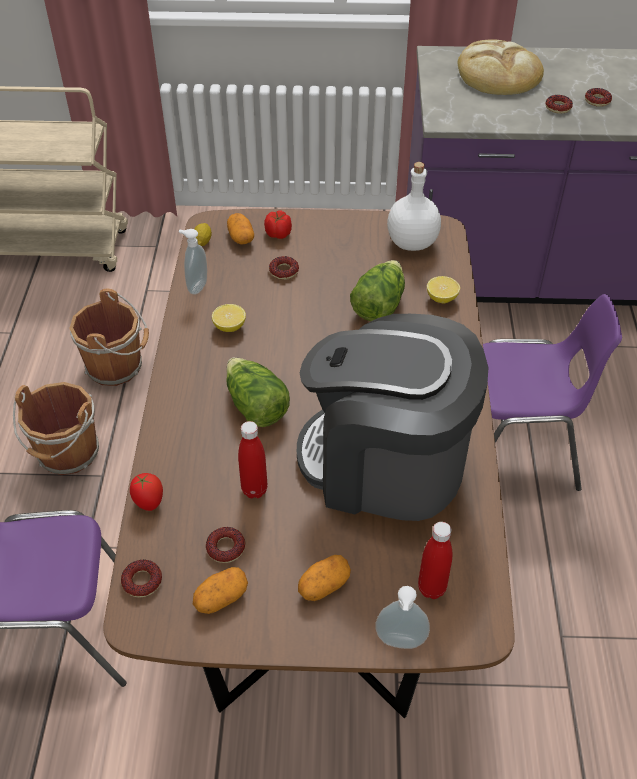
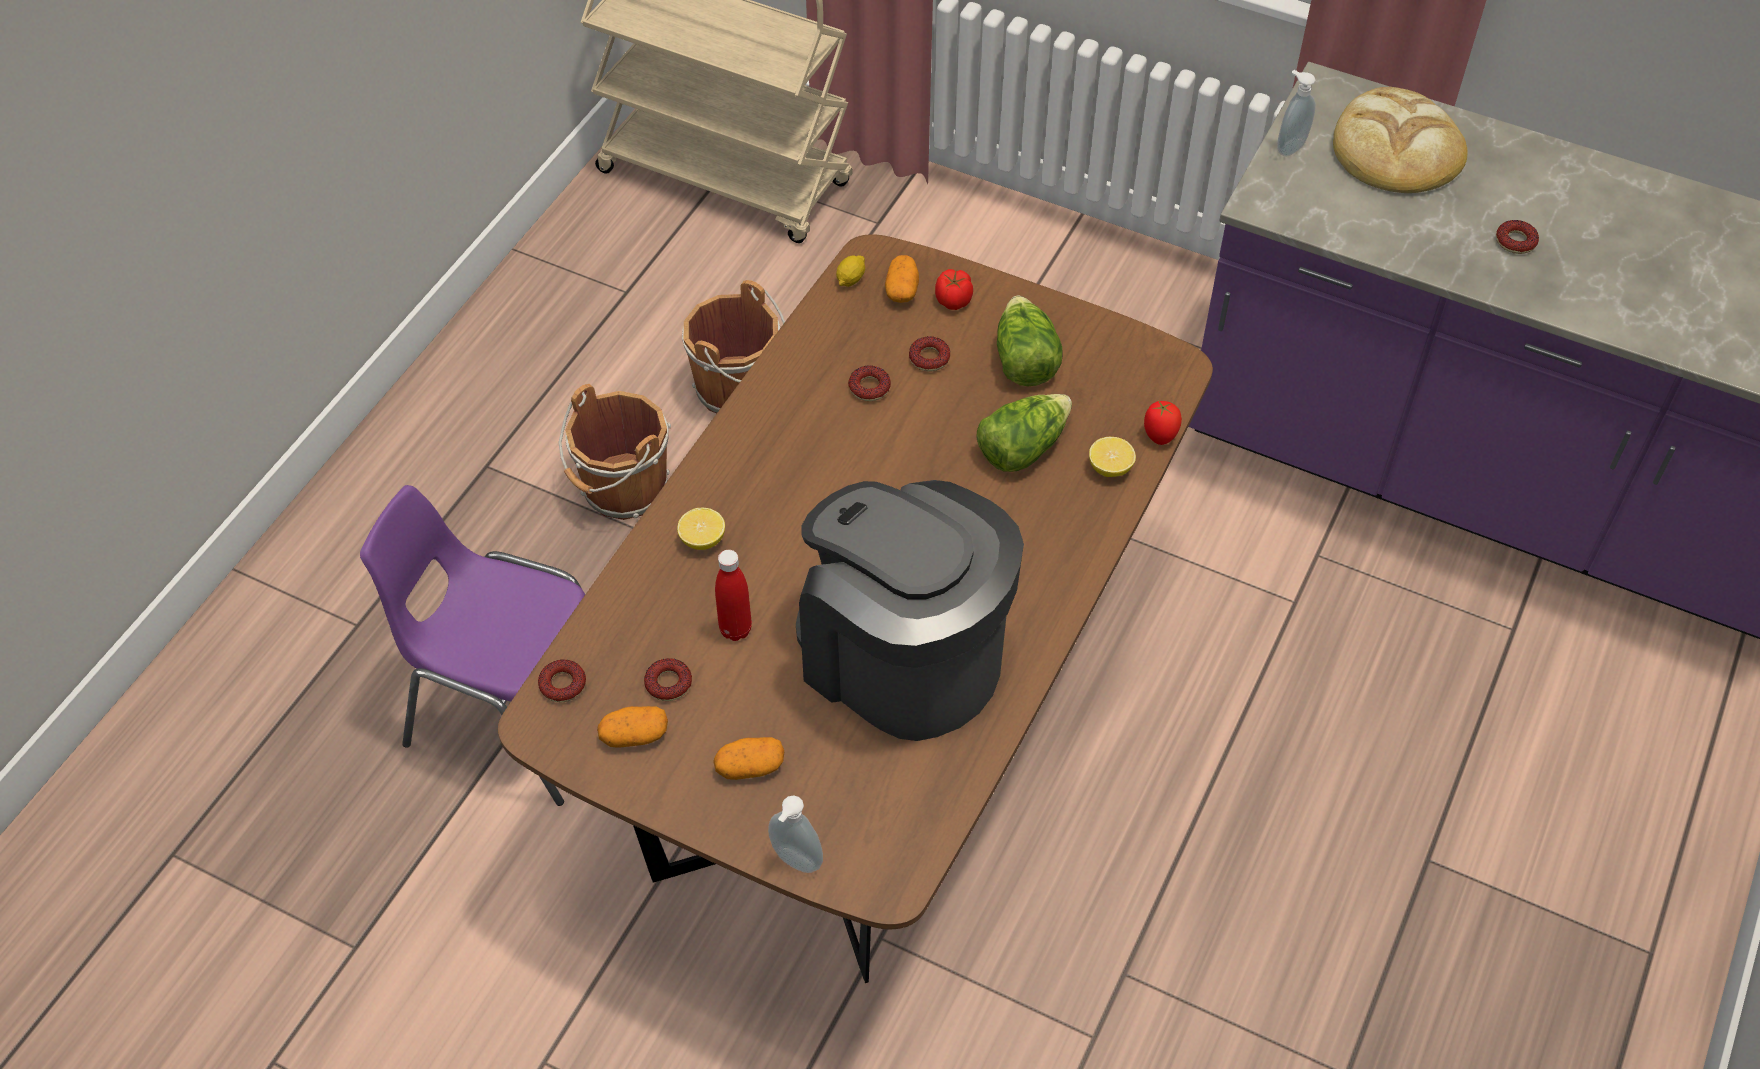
camera: 25 degrees right, 5 degrees up
tomato [130,473,163,511] -> tomato moved to [1144,400,1182,445]
soap dispenser [179,229,207,295] -> soap dispenser moved to [1277,70,1316,156]
lemon [212,304,246,332] -> lemon moved to [677,508,725,550]
lettuce [226,358,290,427] -> lettuce moved to [997,295,1063,386]
white bottle [387,162,441,251] -> none
red bottle [418,522,452,599] -> none
purple chair [483,294,622,491] -> none
donut [545,95,573,114] -> donut moved to [848,365,891,401]

